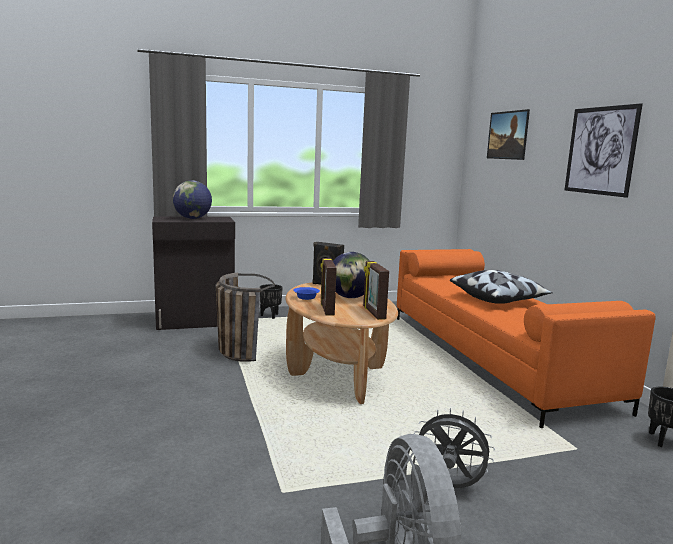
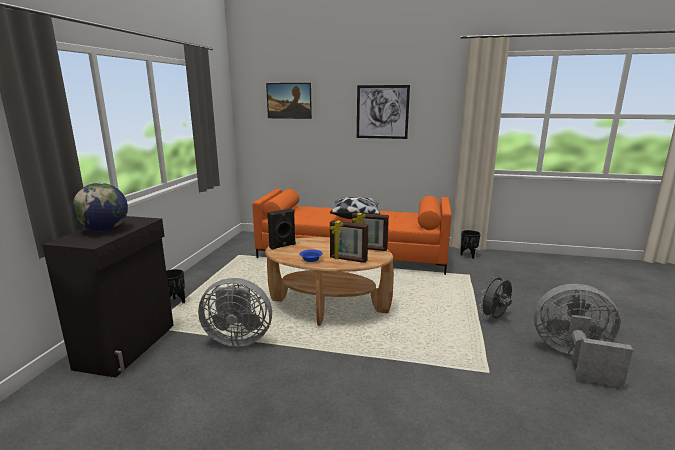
camera: 60 degrees left, 5 degrees up
basket [216,273,275,362] -> grey fan [198,278,272,347]
globe [333,252,370,298] -> none

